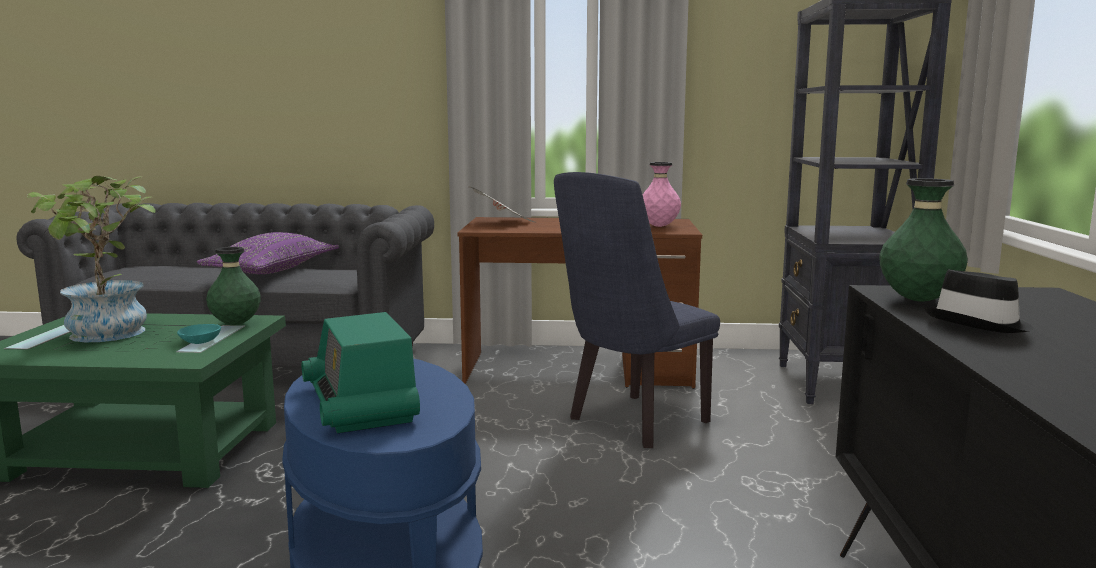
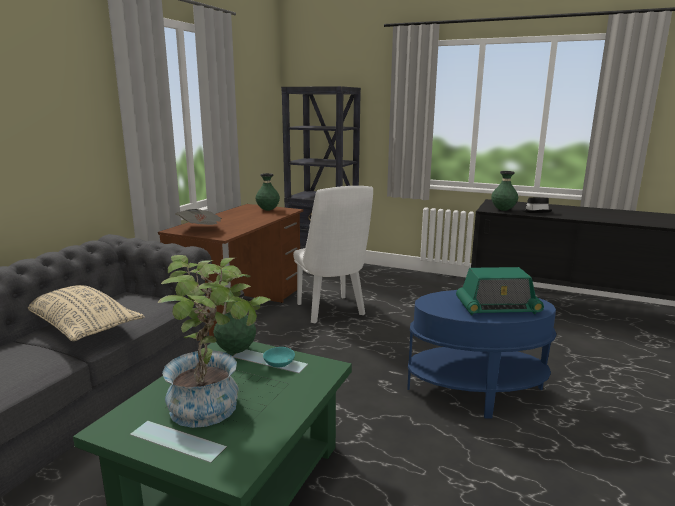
camera: 70 degrees left, 5 degrees up
purple pillow [197,232,339,274] -> beige pillow [28,285,145,341]
blue chair [554,172,720,448] -> white chair [293,186,373,323]
pink vase [643,162,681,227] -> green vase [256,173,280,211]

